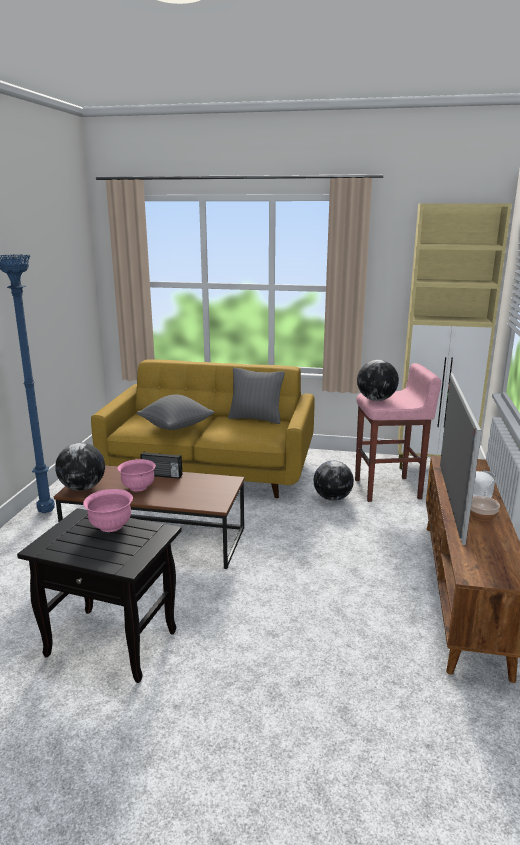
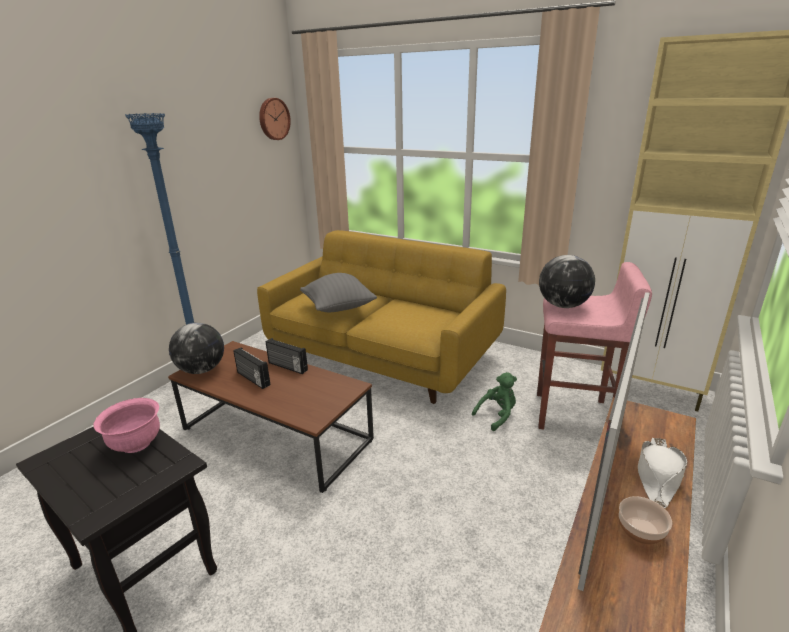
camera: 20 degrees right, 5 degrees up
pink bowl [117,459,156,492] -> radio [233,347,270,389]
grey pillow [228,368,285,424] -> none
globe [314,461,354,501] -> green plush toy [472,372,517,431]
none -> wall clock [259,98,291,140]

